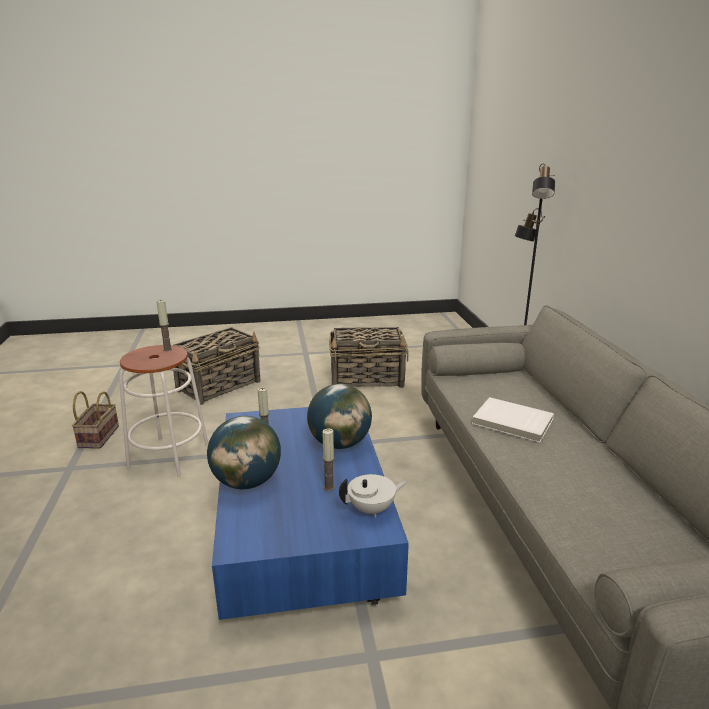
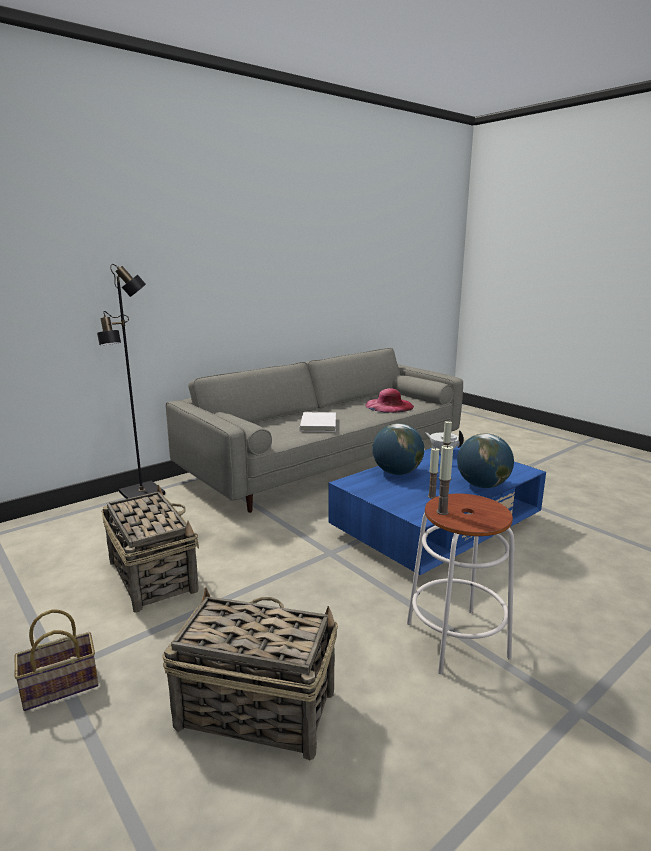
camera: 120 degrees left, 5 degrees down
basket [72,391,119,449] -> basket moved to [15,610,99,711]
none -> pink hat [366,388,414,413]

